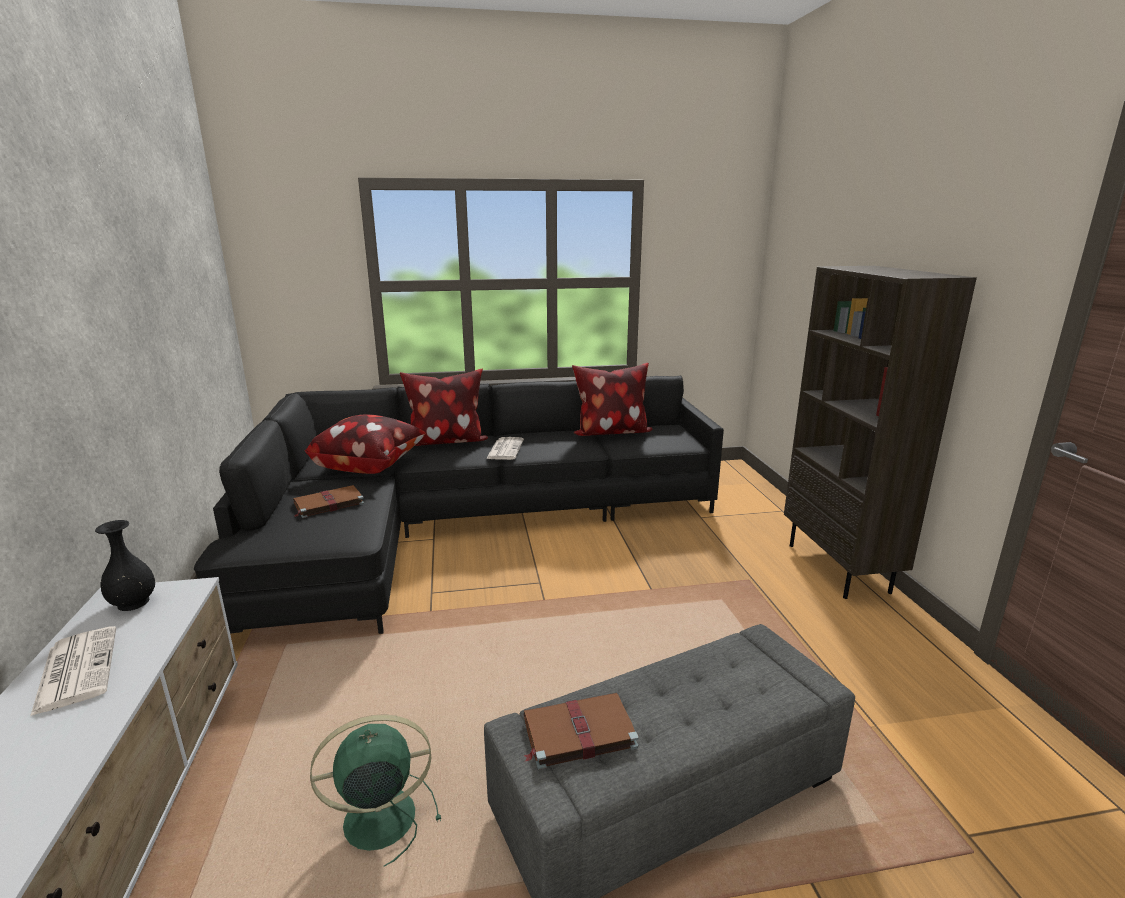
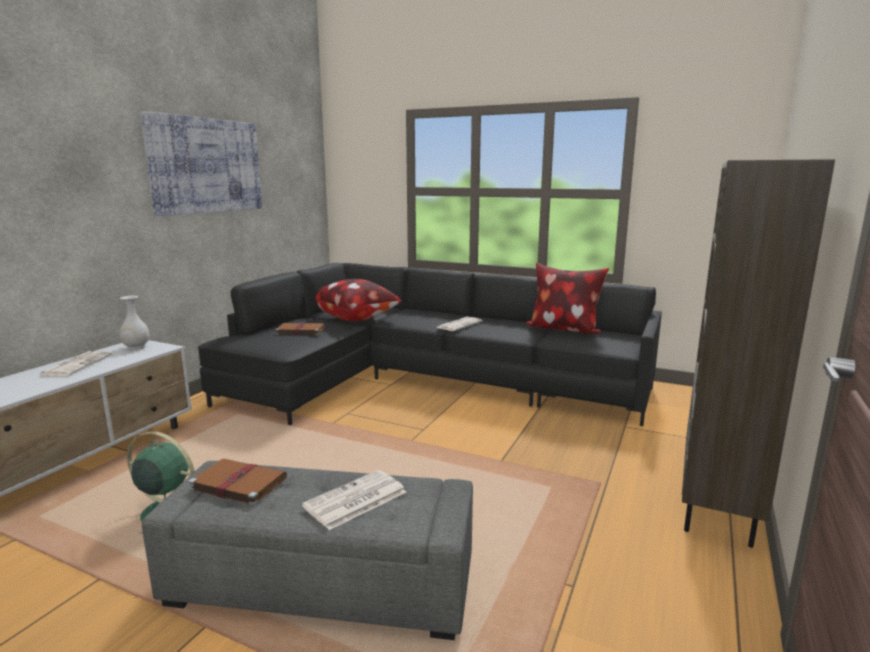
camera: 35 degrees right, 5 degrees down
black vase [95,520,155,611] -> white vase [119,296,150,350]
pillow [400,369,488,446] -> none
none -> picture [140,111,262,216]
none -> newspaper [302,470,406,530]

